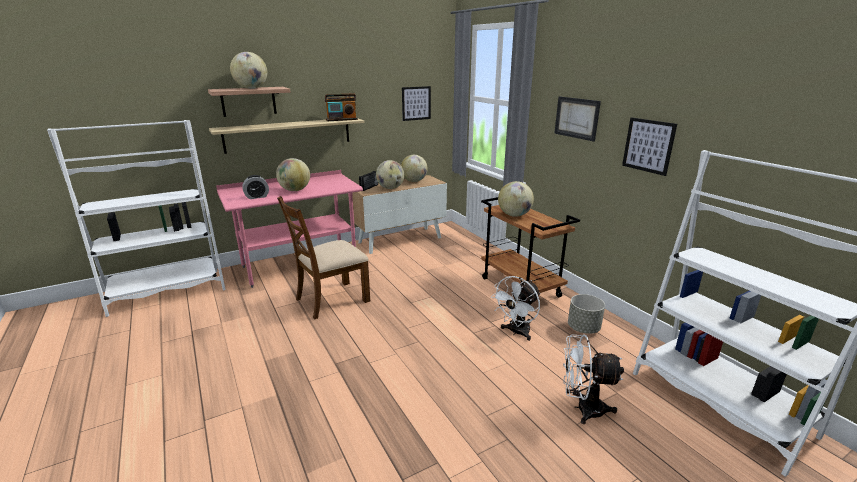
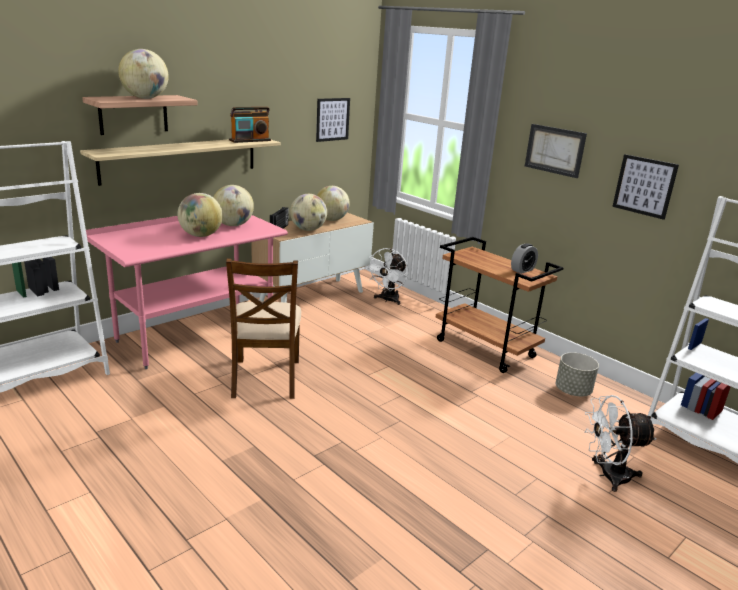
camera: 15 degrees left, 0 degrees up
alarm clock [242,175,269,199] -> alarm clock moved to [511,243,538,274]
brown chair [277,196,370,320] -> brown chair turned 45 degrees counterclockwise [226,258,301,399]
white fan [491,276,540,341] -> white fan moved to [366,248,408,305]
globe [498,181,534,217] -> globe moved to [213,185,254,226]

